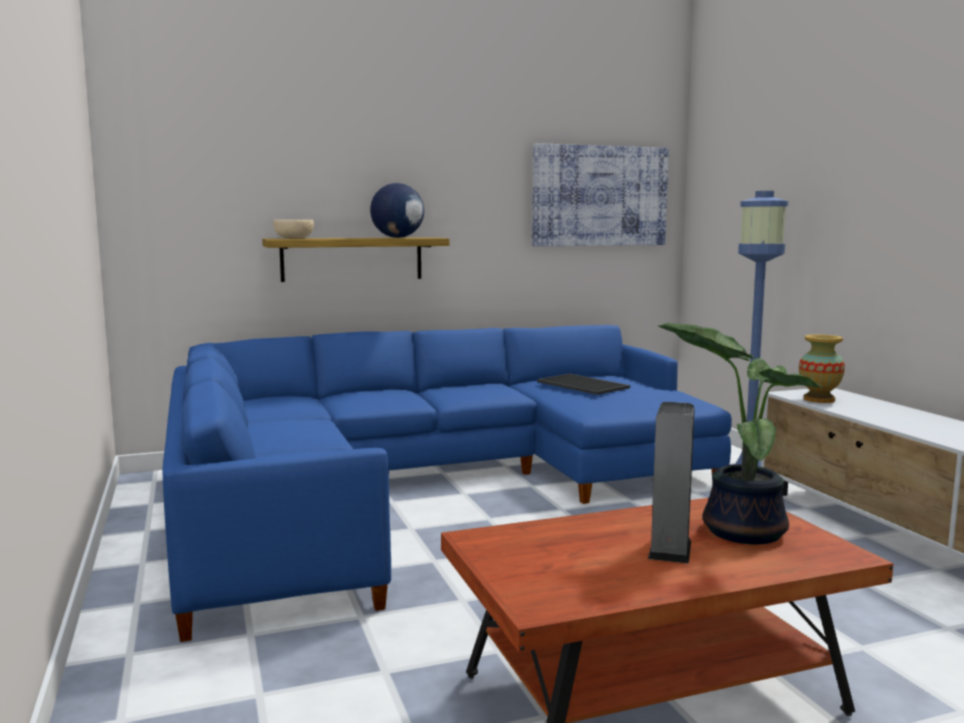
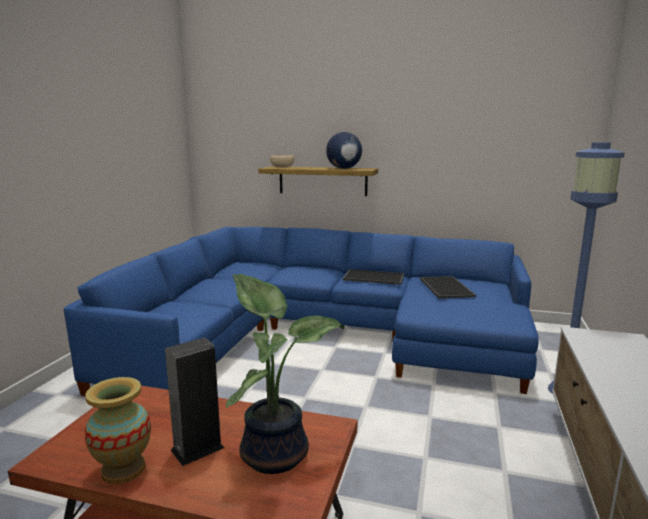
camera: 35 degrees right, 5 degrees up
picture [532,143,669,246] -> none
vase [799,334,845,403] -> vase moved to [85,377,151,484]
none -> tray [343,269,404,285]

